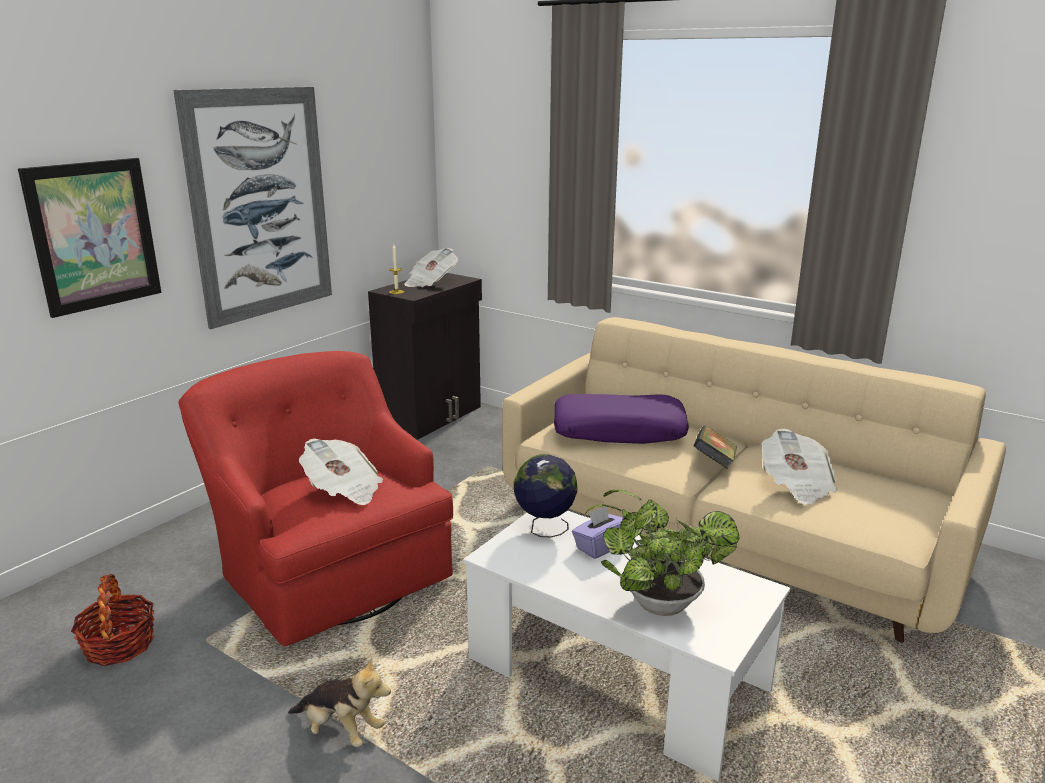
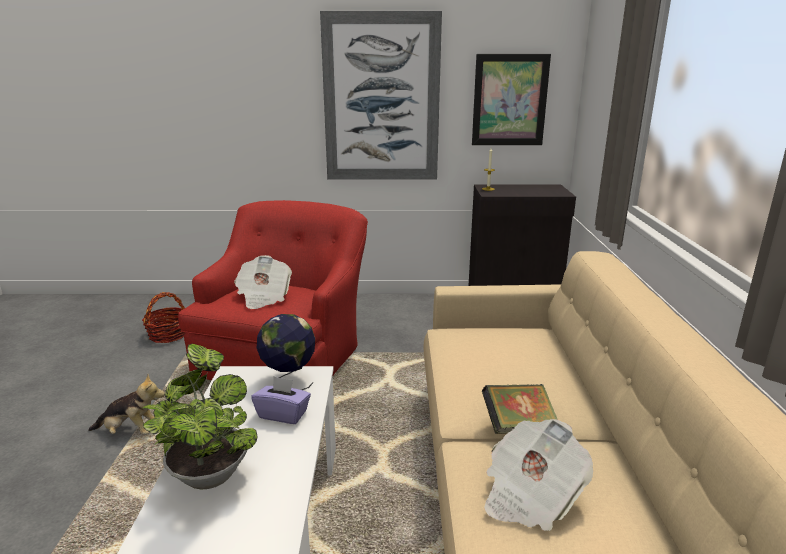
camera: 55 degrees right, 0 degrees up
picture [18,158,161,318] -> picture moved to [472,54,551,145]
plush toy [288,656,391,747] -> plush toy turned 75 degrees counterclockwise [88,374,165,435]
newspaper [404,248,458,287] -> none
purple pillow [554,394,689,444] -> none

